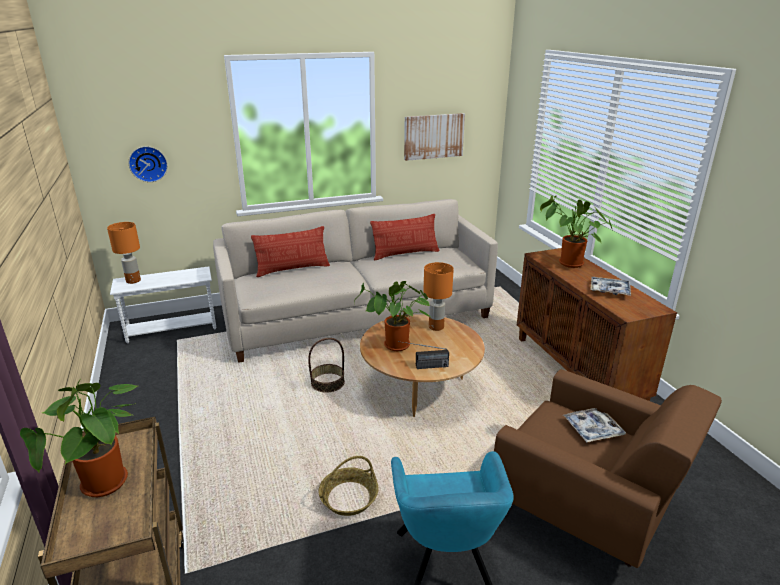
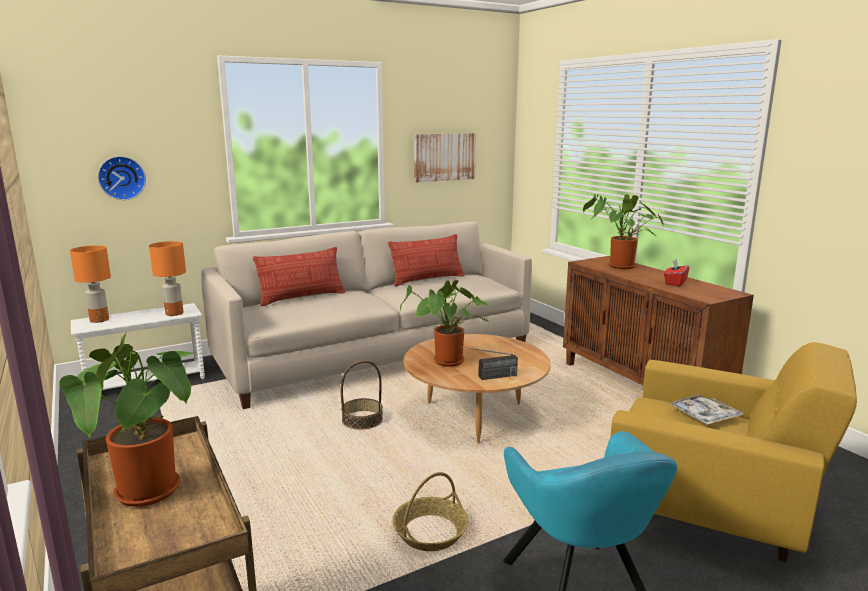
camera: 10 degrees left, 10 degrees down
orange table lamp [423,262,454,331] -> orange table lamp moved to [149,241,186,316]
brown armchair [494,369,722,568] -> yellow armchair [610,342,857,562]
tray [590,277,631,296] -> red tissue box [664,259,690,286]

